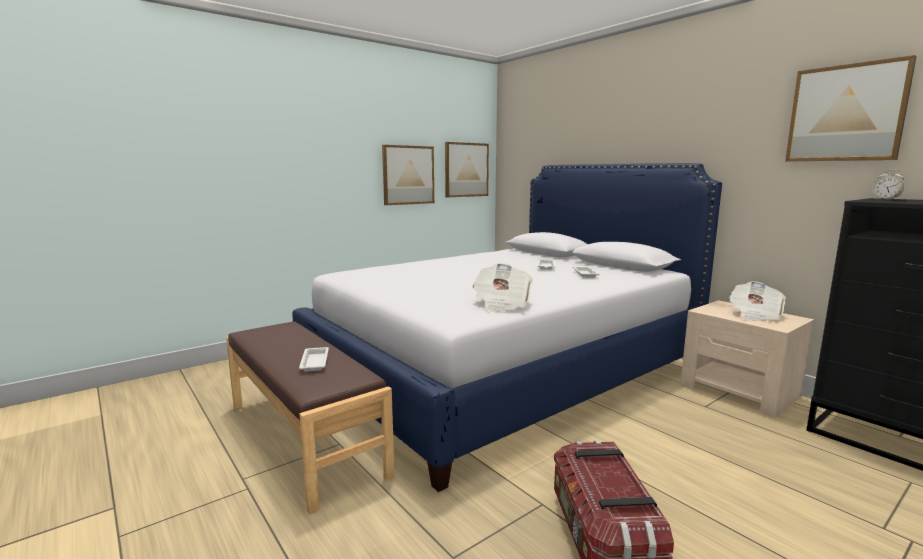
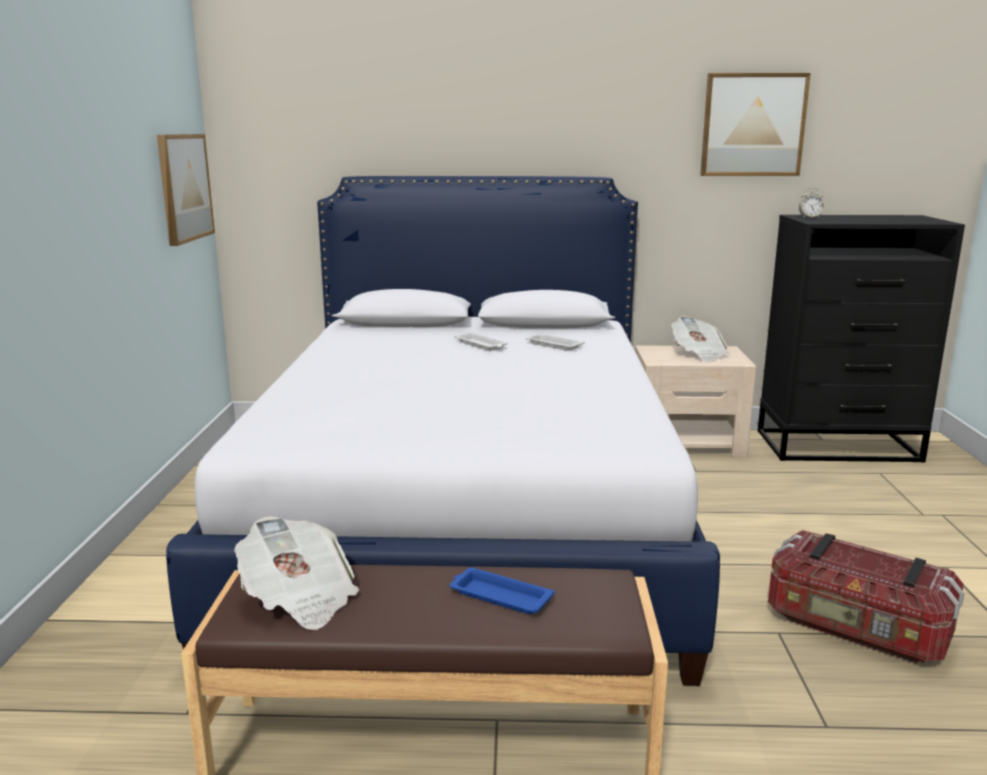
camera: 50 degrees left, 5 degrees up
white tray [299,347,329,372] -> blue tray [450,567,555,614]
picture [382,145,434,205] -> none
newspaper [473,263,533,312] -> newspaper moved to [234,516,359,630]

